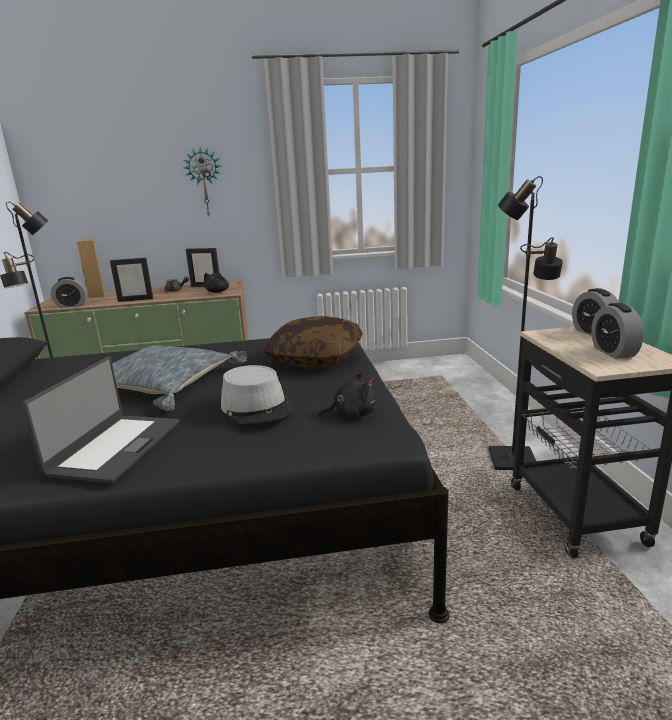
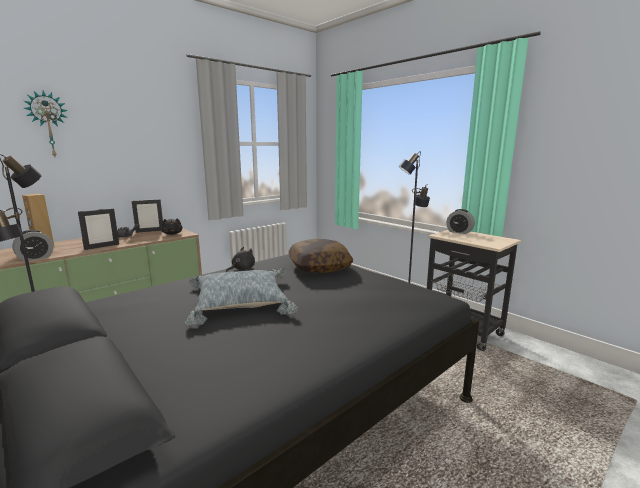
camera: 35 degrees left, 5 degrees down
laptop [21,356,180,484] -> none
wall clock [184,147,221,216] -> wall clock moved to [24,90,68,157]
grey hat [221,365,294,424] -> none
black plush toy [317,373,377,419] -> black plush toy moved to [226,247,255,272]
alarm clock [591,303,644,359] -> none

